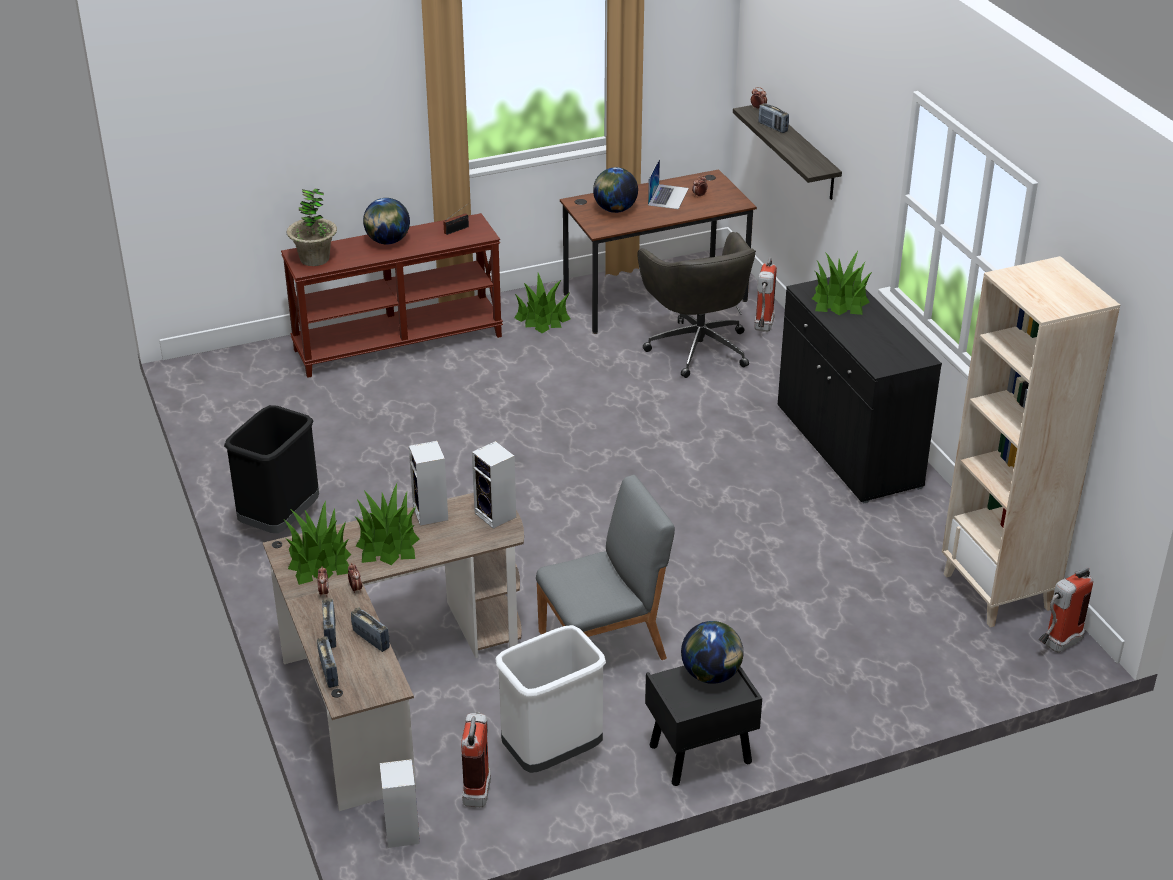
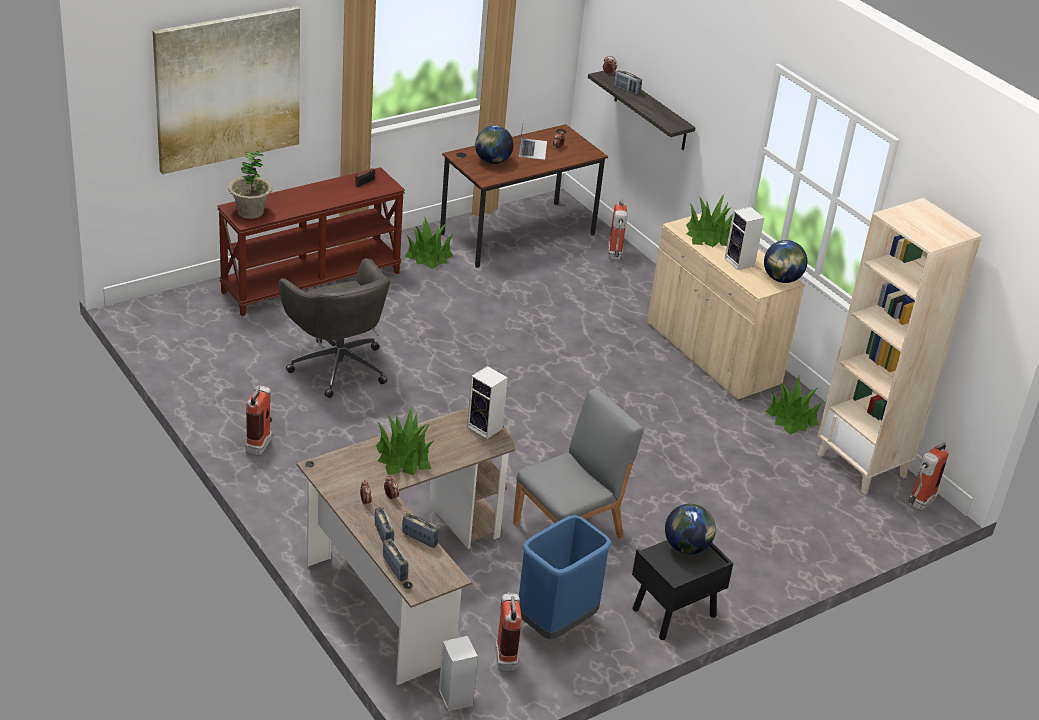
camera: 15 degrees left, 0 degrees up
black trash can [224,405,319,533] -> fire extinguisher [245,385,272,456]
potted plant [284,500,351,585] -> potted plant moved to [766,376,823,435]
globe [363,198,410,244] -> globe moved to [764,240,807,283]
speaker [409,441,448,526] -> speaker moved to [725,207,764,270]
white trash can [495,625,606,773] -> blue trash can [519,515,612,639]
grey office chair [637,232,756,378] -> grey office chair moved to [278,258,391,398]
black cabinet [778,274,942,504] -> beige cabinet [647,213,805,401]
none -> picture [153,6,300,174]

